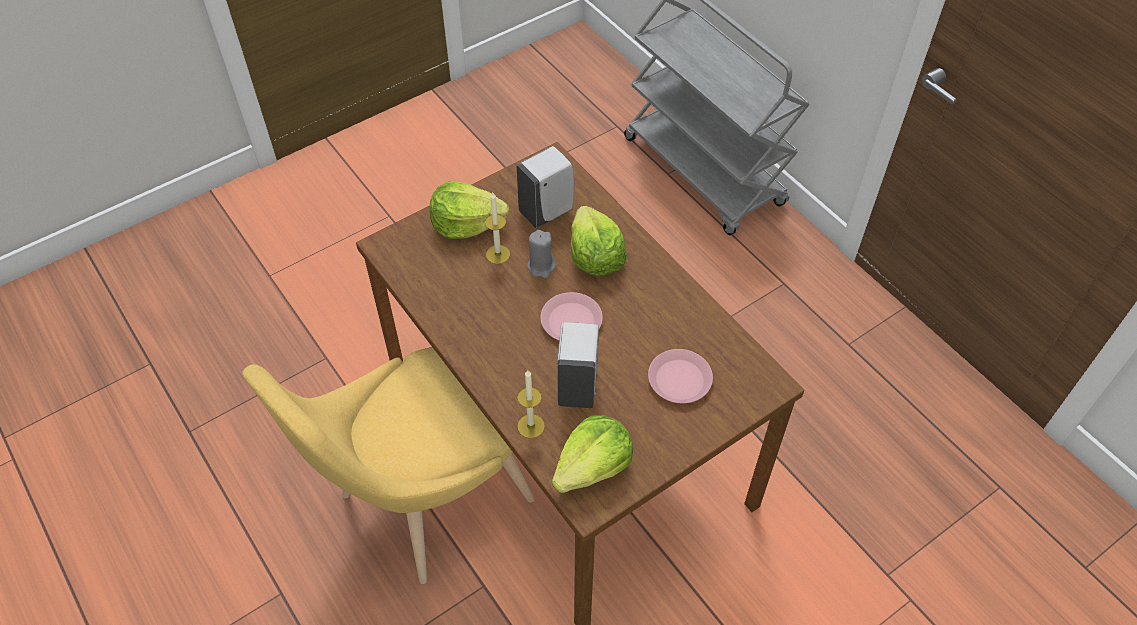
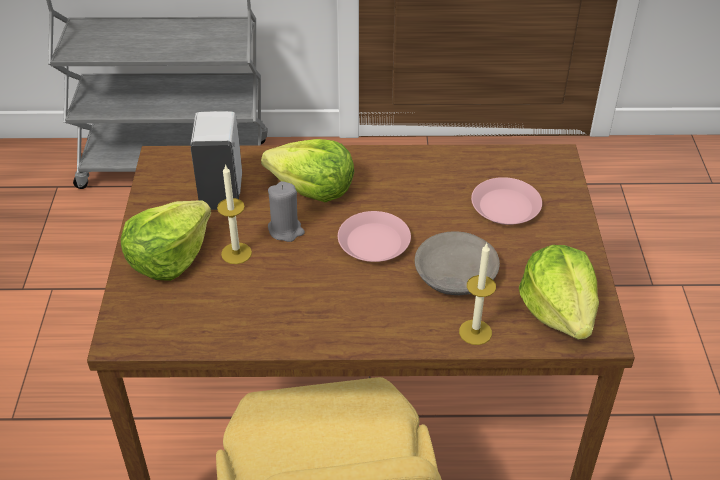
camera: 55 degrees left, 10 degrees down
white soap dispenser [557,322,599,408] -> grey bowl [415,231,500,295]

